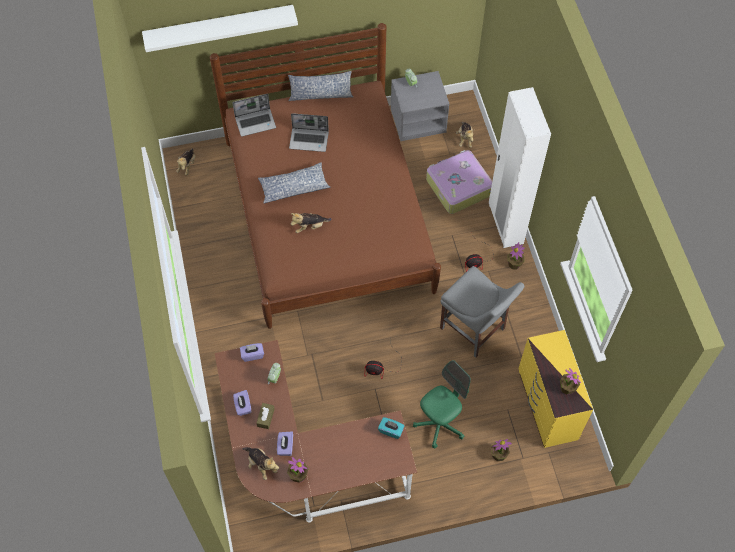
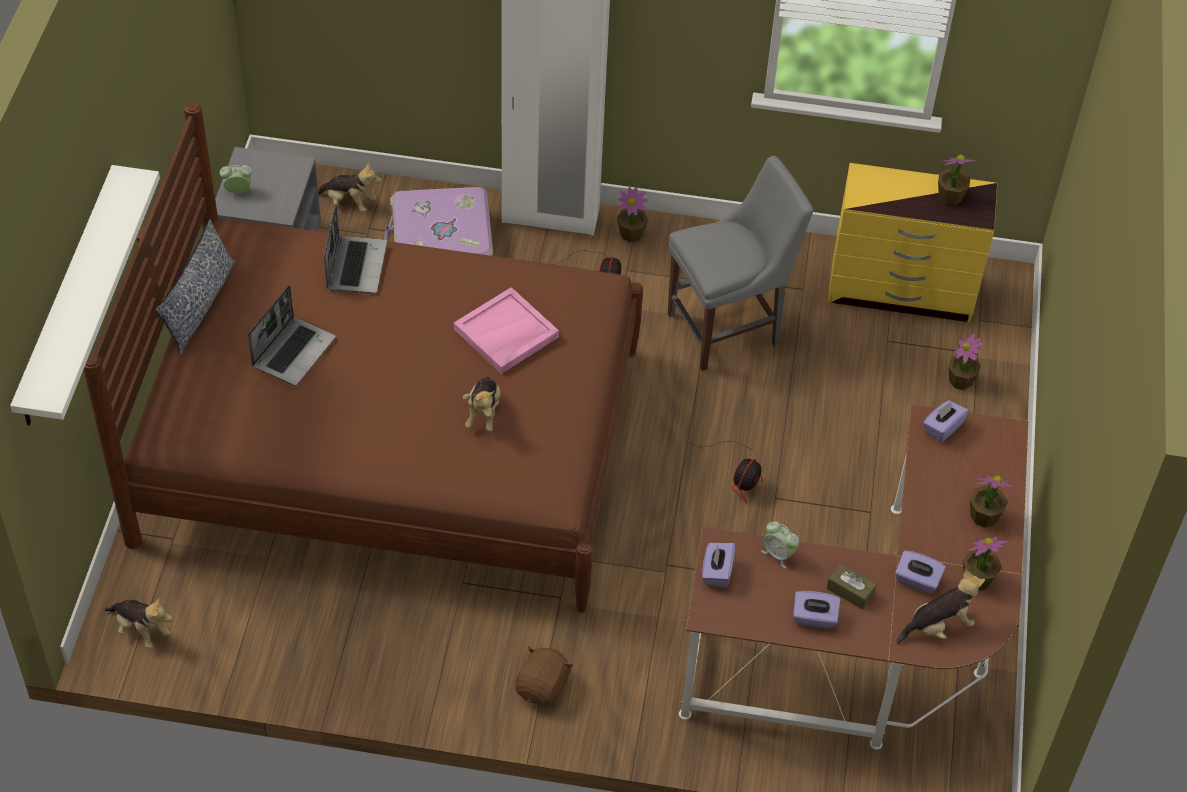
camera: 70 degrees left, 10 degrees down
laptop [233,94,276,137] -> laptop moved to [324,204,387,294]
pillow [258,162,330,204] -> none
turquoise tissue box [378,417,404,439] -> purple tissue box [923,400,969,443]
green office chair [413,360,471,449] -> none
none -> pink tray [454,287,559,374]
none -> brown plush toy [515,646,573,707]
none -> potted plant [970,475,1013,528]

